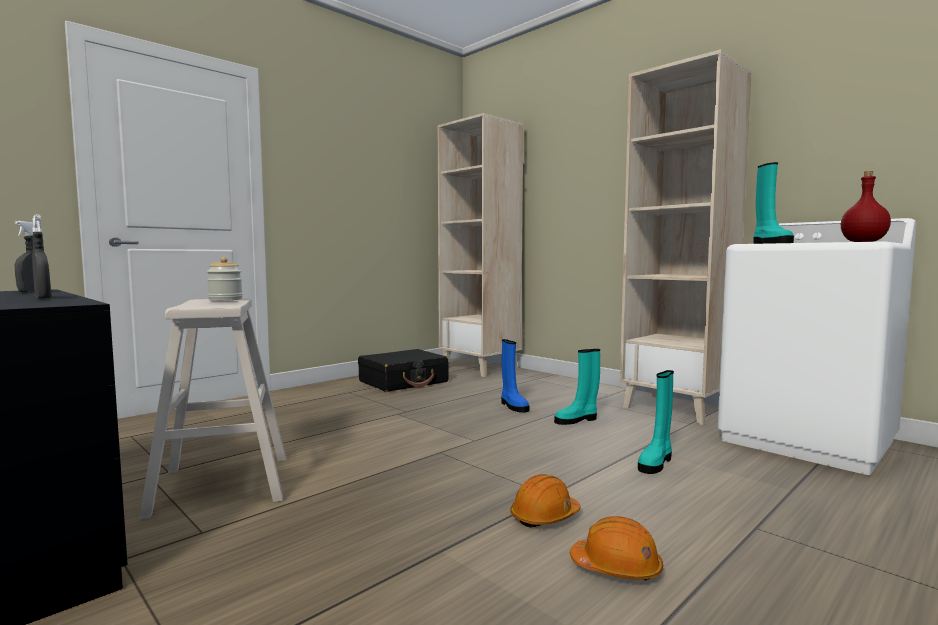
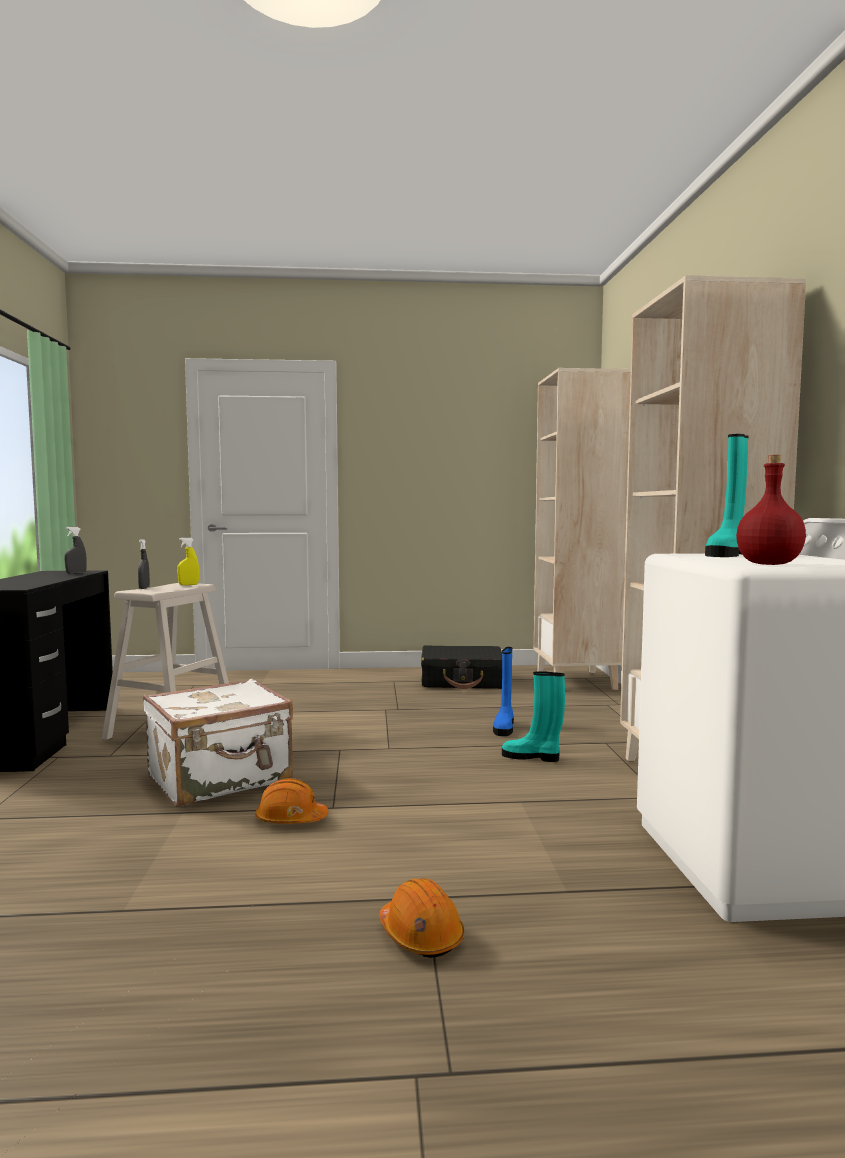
camera: 40 degrees right, 0 degrees up
grey spray bottle [32,214,51,298] -> grey spray bottle moved to [138,539,150,589]
jar [207,257,243,301] -> yellow spray bottle [177,538,199,585]
orange hard hat [570,516,663,580] -> orange hard hat moved to [379,878,464,958]
turquoise boot [638,370,674,474] -> none
none -> white suitcase [143,679,293,807]

